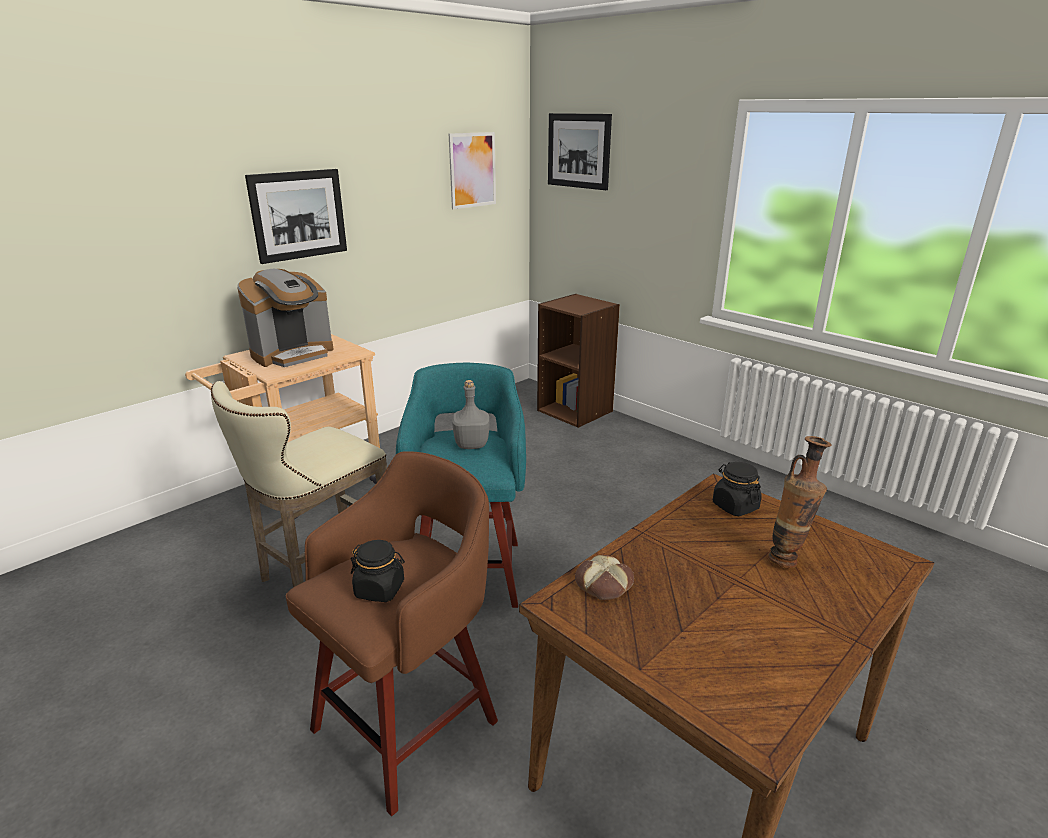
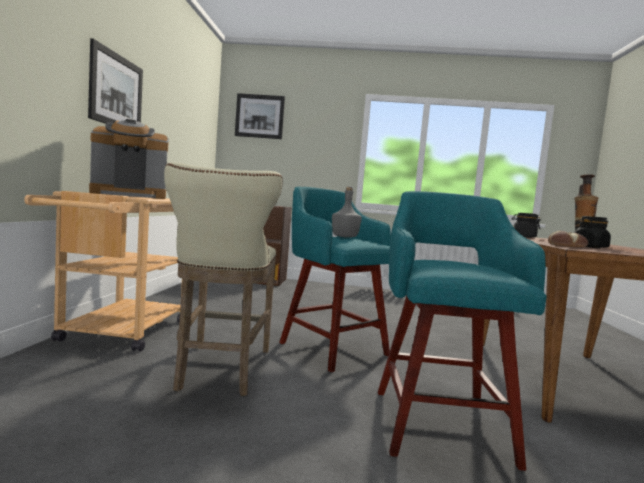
camera: 40 degrees left, 20 degrees down
coffee machine [237,269,333,367] -> coffee machine turned 60 degrees clockwise [89,119,169,199]
brown stool [285,451,498,816] -> turquoise stool [378,191,547,471]
black jar [350,540,405,602] -> black jar moved to [574,216,611,248]
picture [449,132,496,209] -> none

